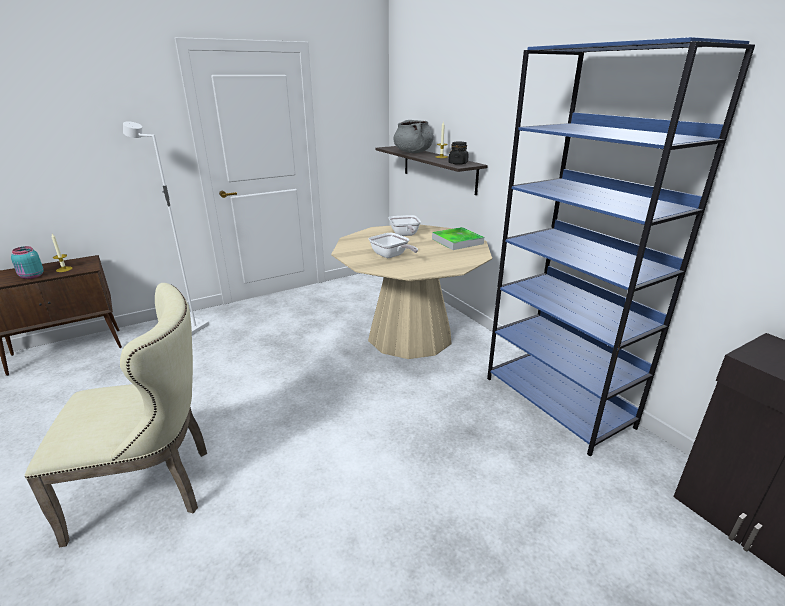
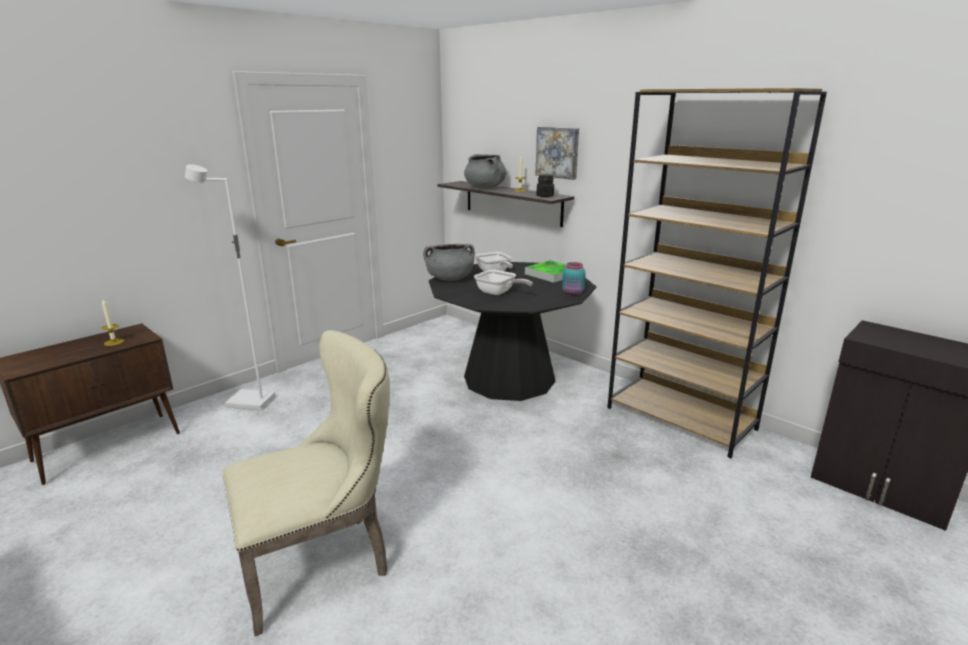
camera: 15 degrees left, 5 degrees down
turquoise jar [11,246,43,279] -> turquoise jar moved to [562,262,586,295]
beige dining table [331,225,492,359] -> black dining table [429,262,596,401]
blue bookcase [487,37,755,456] -> brown bookcase [607,88,827,458]
none -> grey cooking pot [423,244,475,281]
none -> picture [535,127,579,180]

